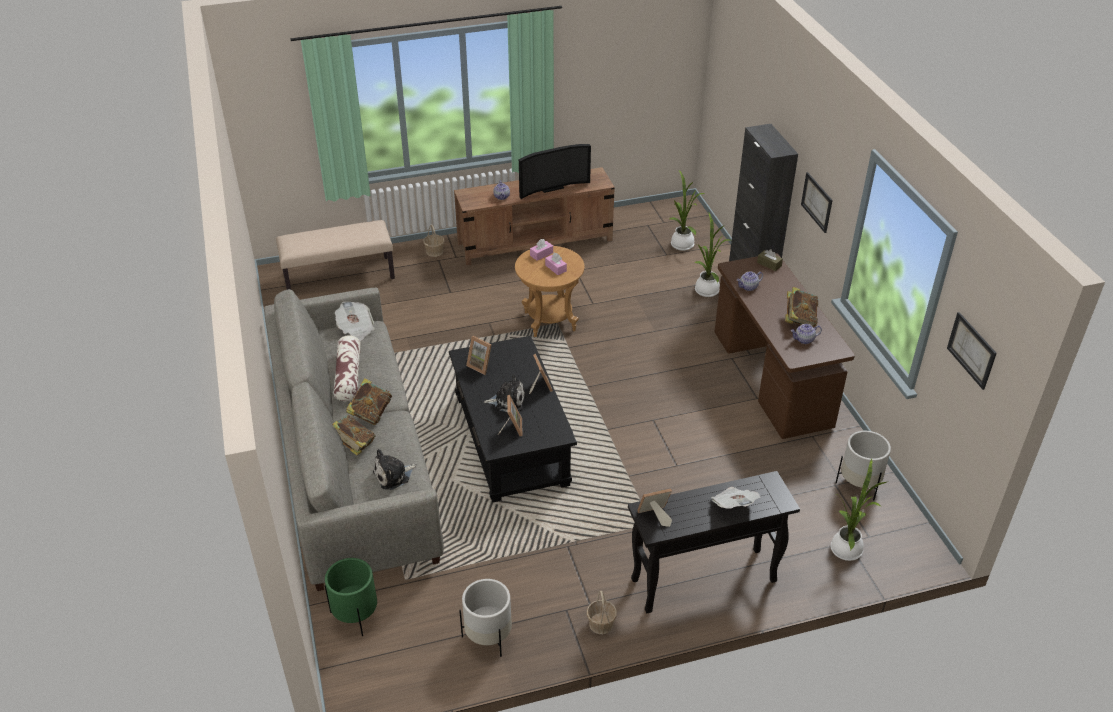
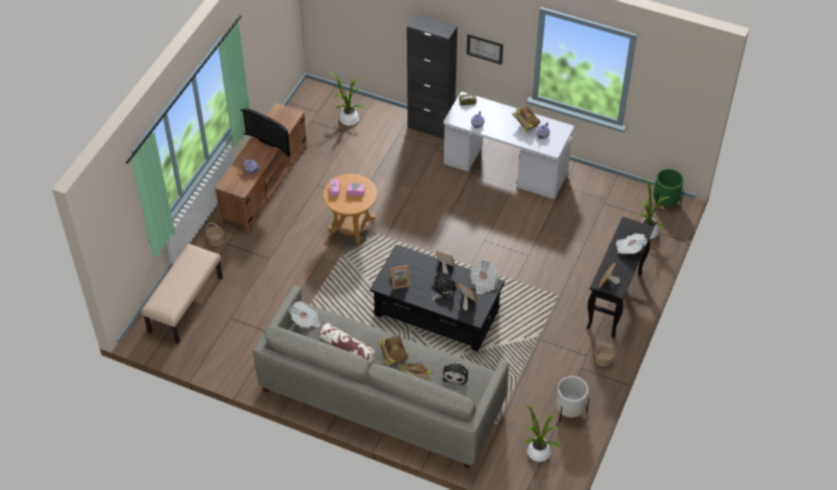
camera: 50 degrees left, 10 degrees up
green planter [325,558,377,636] -> green planter moved to [653,169,684,210]
television [519,144,591,199] -> television turned 105 degrees clockwise [240,108,290,157]
potted plant [694,212,730,297] -> potted plant moved to [522,402,560,462]
brown desk [714,253,855,439] -> white desk [443,92,574,199]
white planter [836,431,891,500] -> none
picture [947,312,997,390] -> none
none -> newspaper [470,260,499,294]

